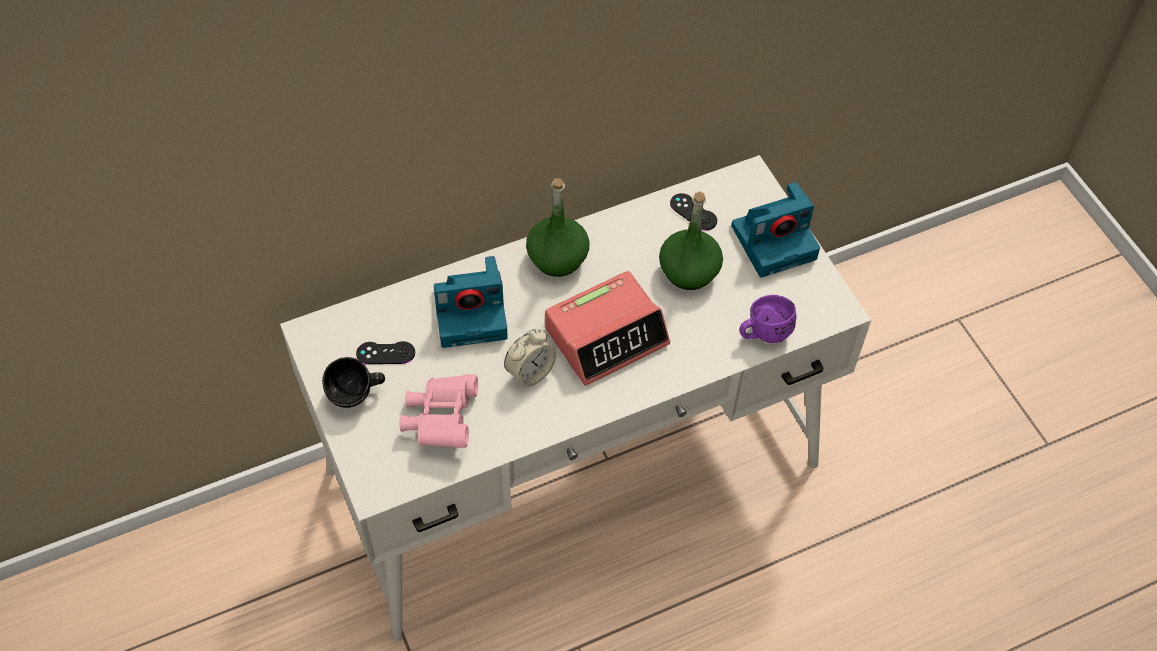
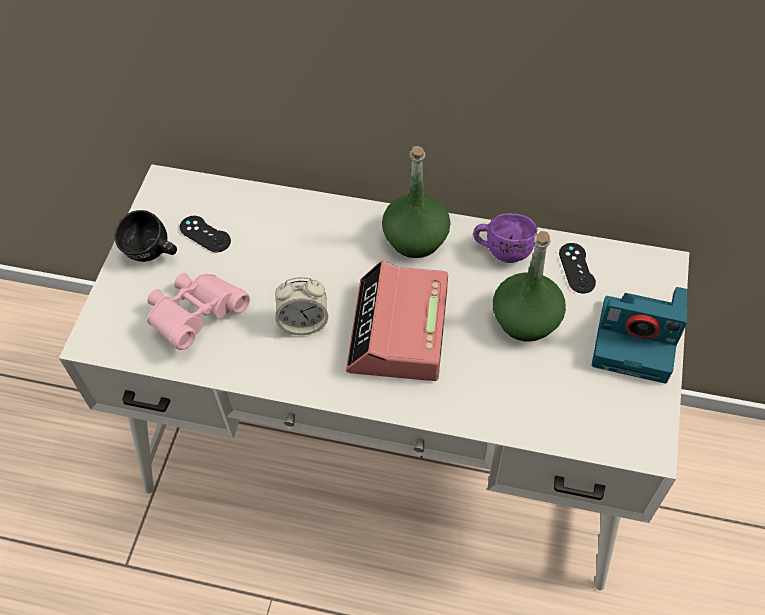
camera: 40 degrees right, 0 degrees up
camera [434,256,508,348] -> none
alarm clock [545,271,670,386] -> alarm clock turned 90 degrees clockwise [346,261,448,381]
purple mug [739,295,797,343] -> purple mug moved to [473,213,537,263]

